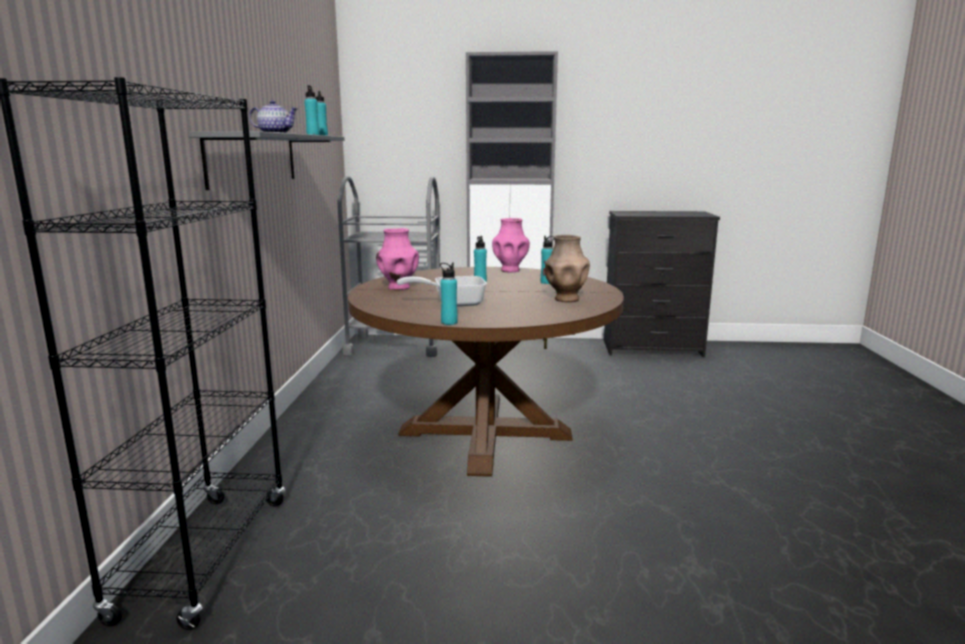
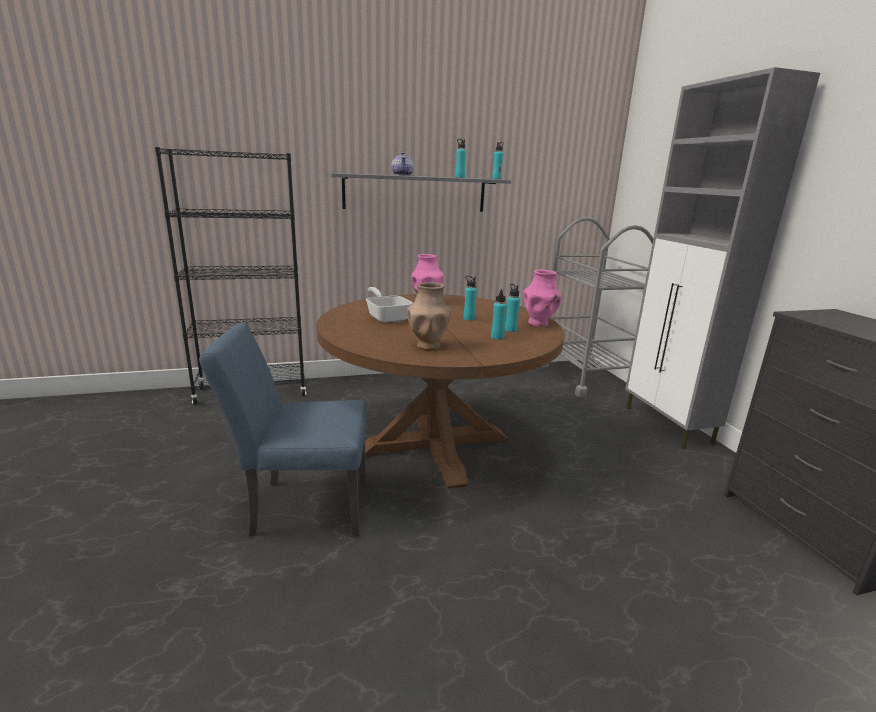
camera: 70 degrees right, 5 degrees up
turquoise bottle [440,263,458,325] -> turquoise bottle moved to [505,284,520,332]
none -> blue chair [199,323,367,536]

